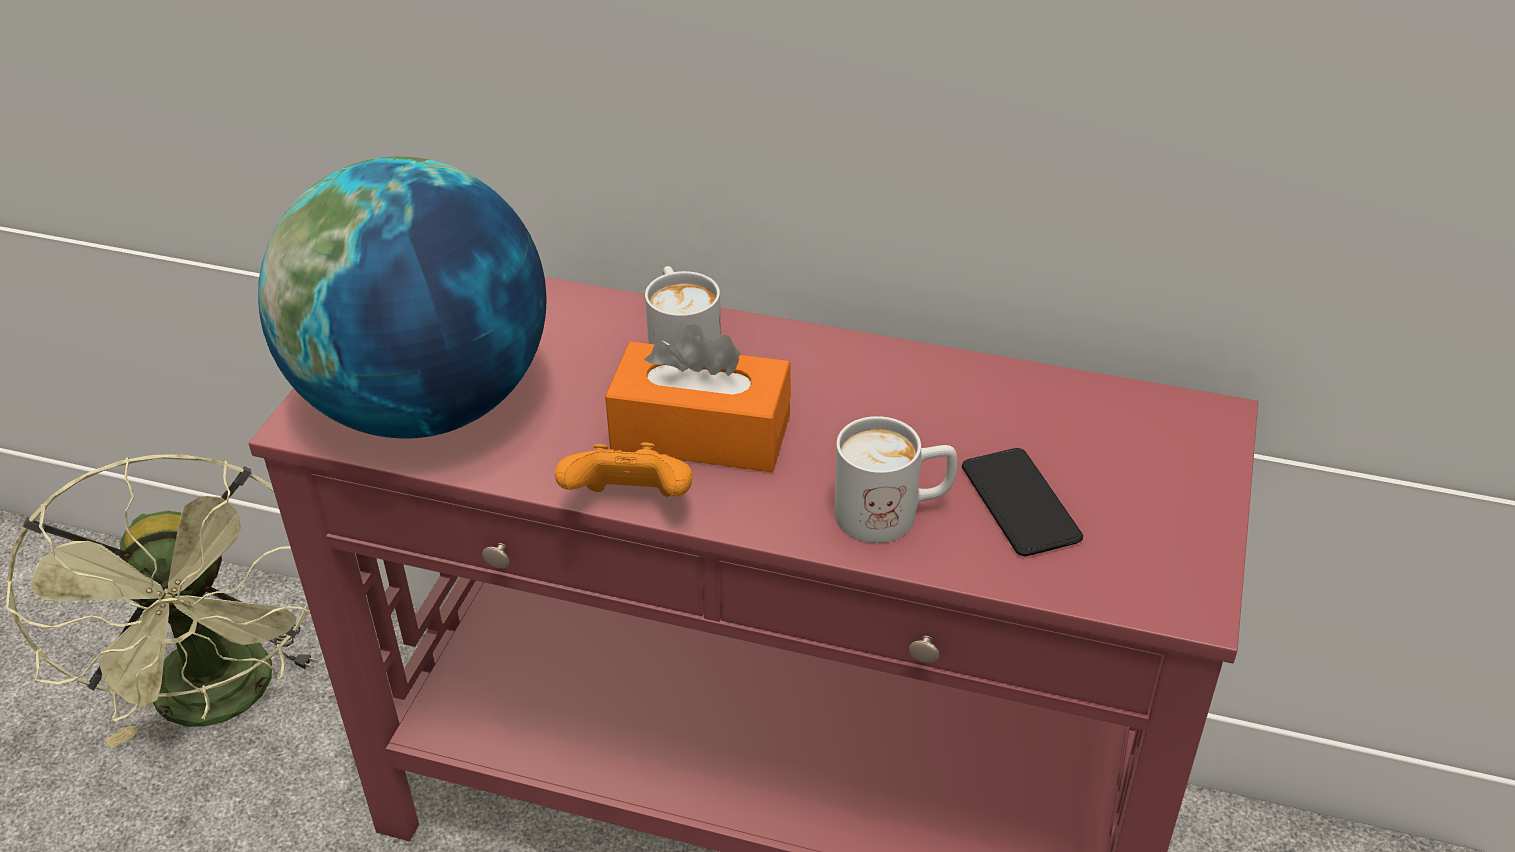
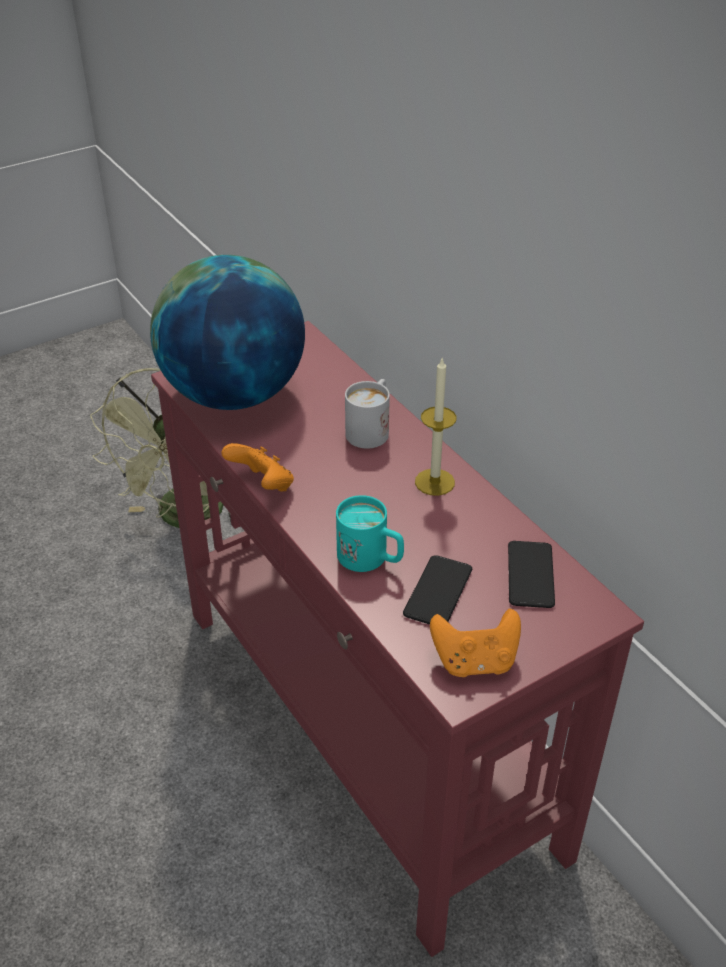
camera: 40 degrees right, 0 degrees up
orange tissue box [605,324,791,472] -> none
white mug [834,416,957,543] -> turquoise mug [336,495,404,572]
none -> candle [415,359,457,496]
none -> orange game controller [430,609,521,677]
none -> phone [508,541,555,608]

